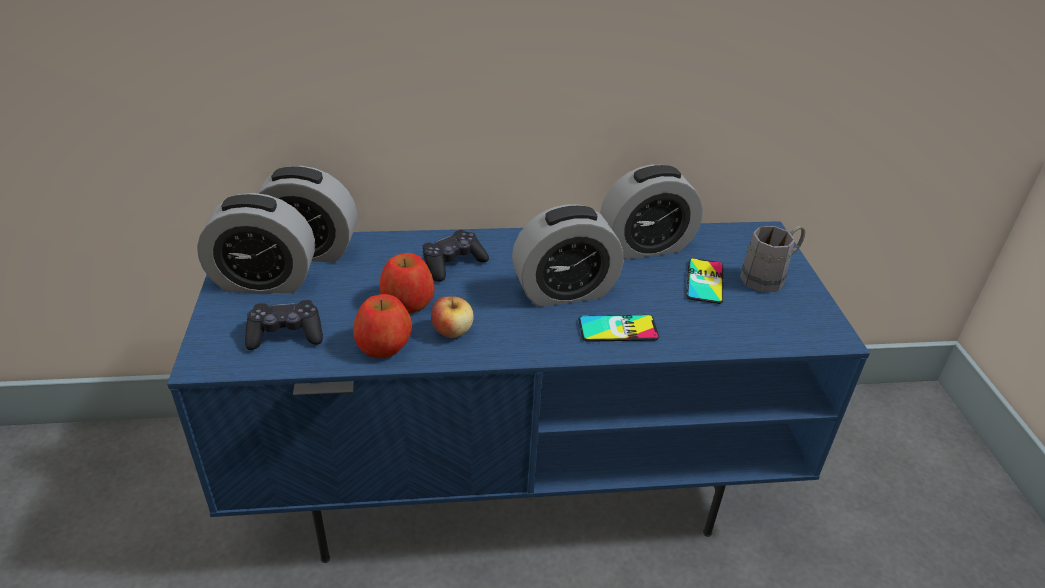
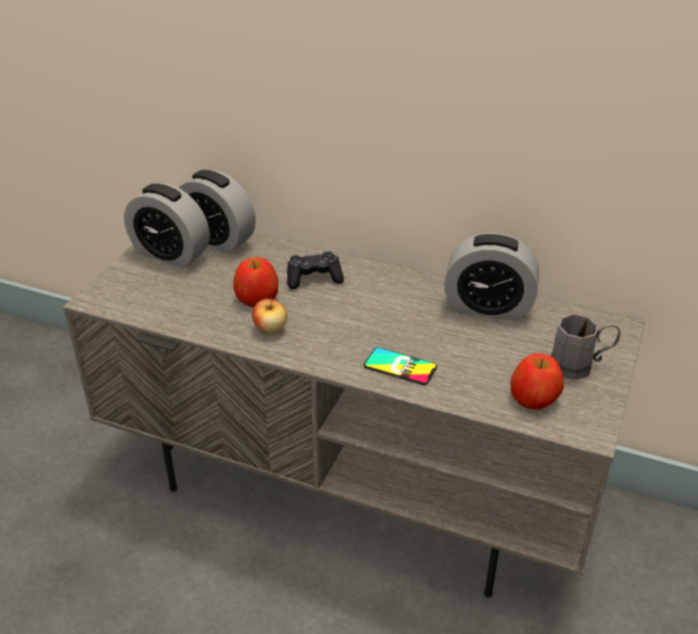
camera: 30 degrees right, 0 degrees up
blue tv stand [167,221,870,563] -> grey tv stand [63,232,645,598]
black game controller [245,300,323,350] -> none
apple [353,294,412,358] -> apple moved to [510,353,564,410]
alarm clock [512,204,624,307] -> none
phone [686,258,723,304] -> none

